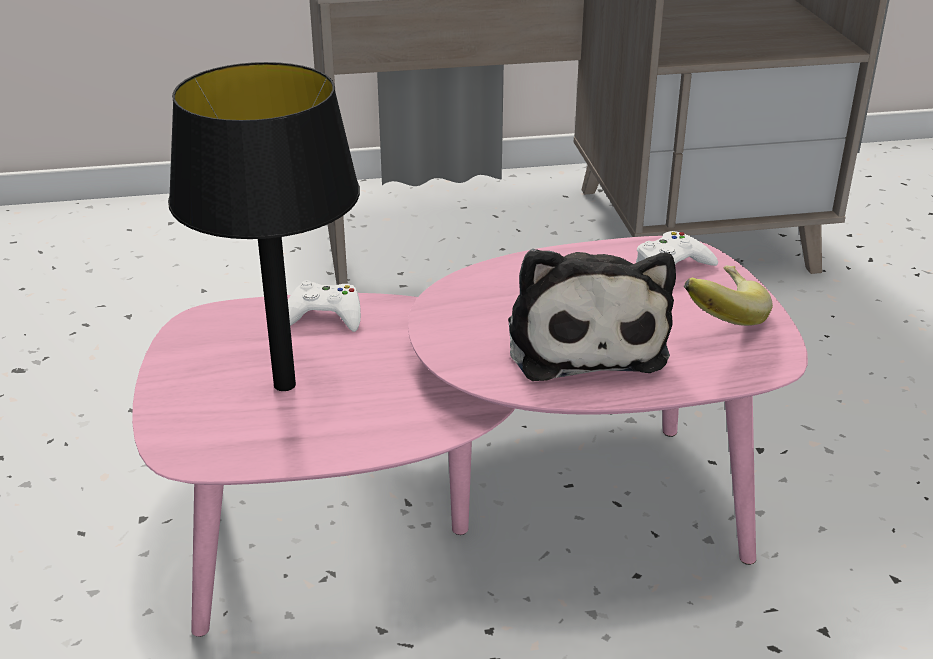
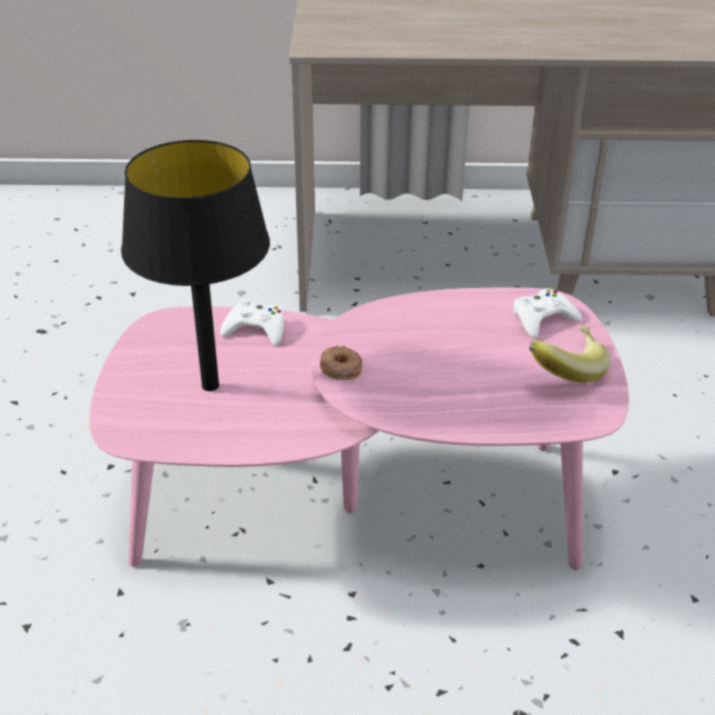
camera: 10 degrees right, 5 degrees up
plush toy [508,249,676,381] -> none
none -> donut [320,346,363,380]

